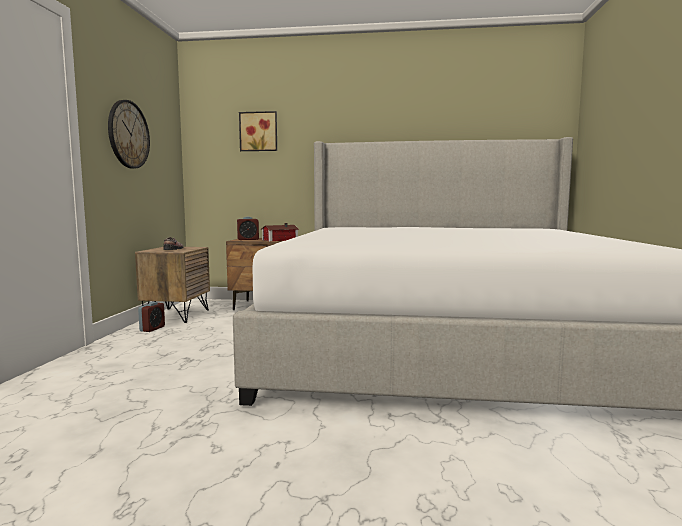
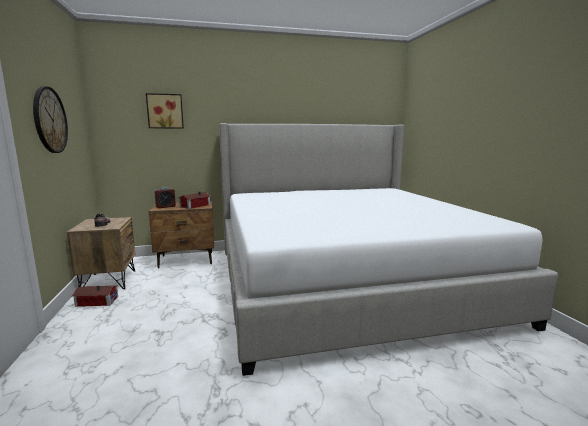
camera: 20 degrees left, 5 degrees up
alarm clock [138,302,165,332] -> toy house [72,285,119,307]

